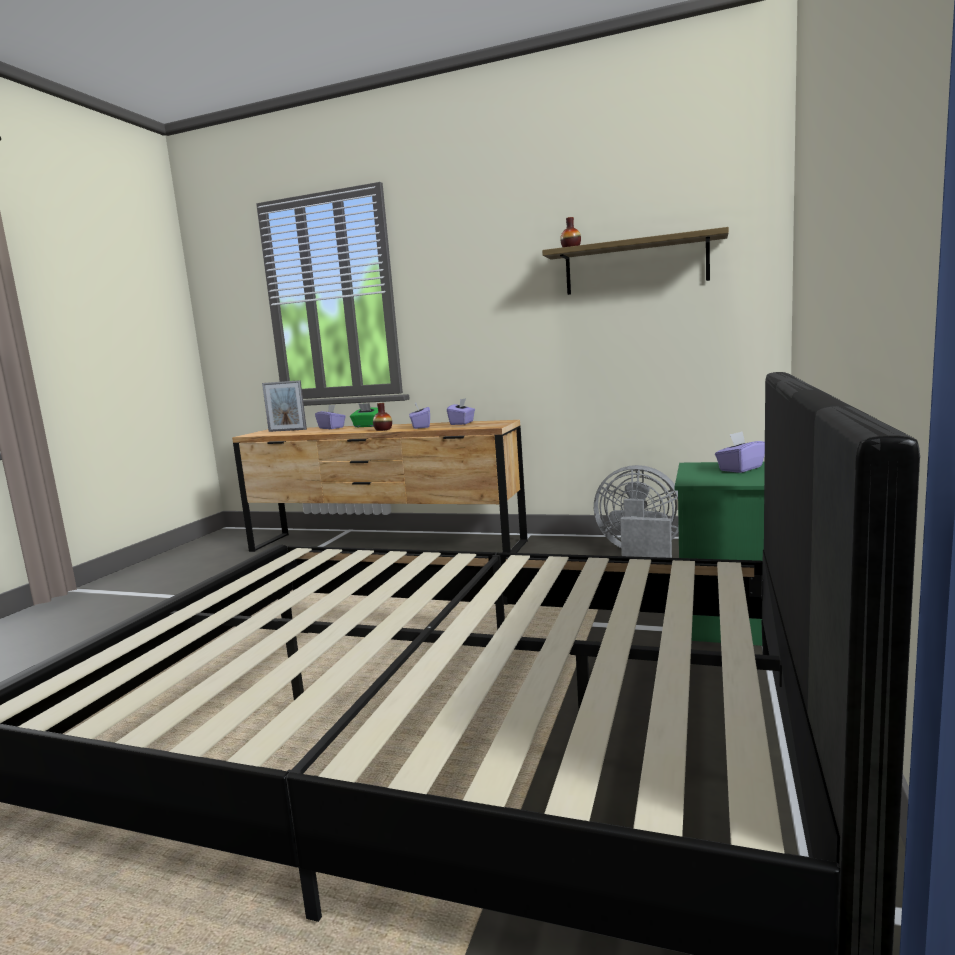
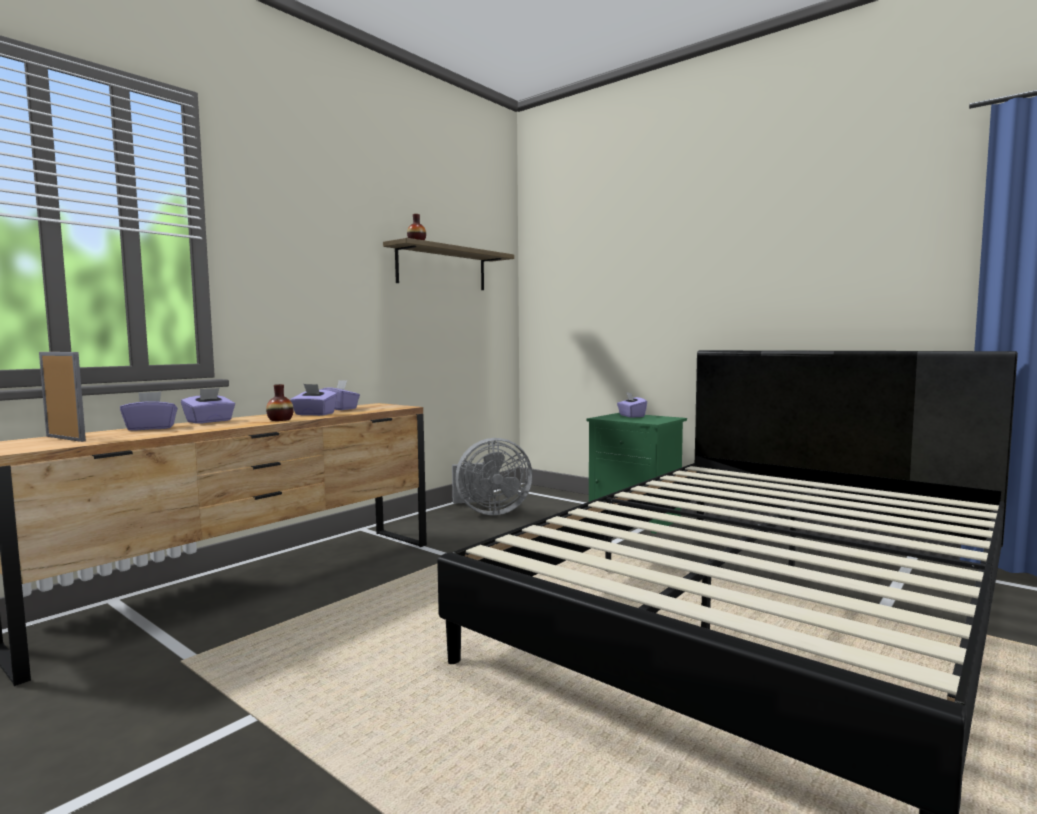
camera: 70 degrees left, 5 degrees down
picture frame [262,380,307,432] -> picture frame turned 90 degrees counterclockwise [39,352,86,442]
green tissue box [350,403,378,427] -> purple tissue box [181,388,235,424]
grey fan [594,465,679,558] -> grey fan turned 150 degrees counterclockwise [452,438,533,515]

